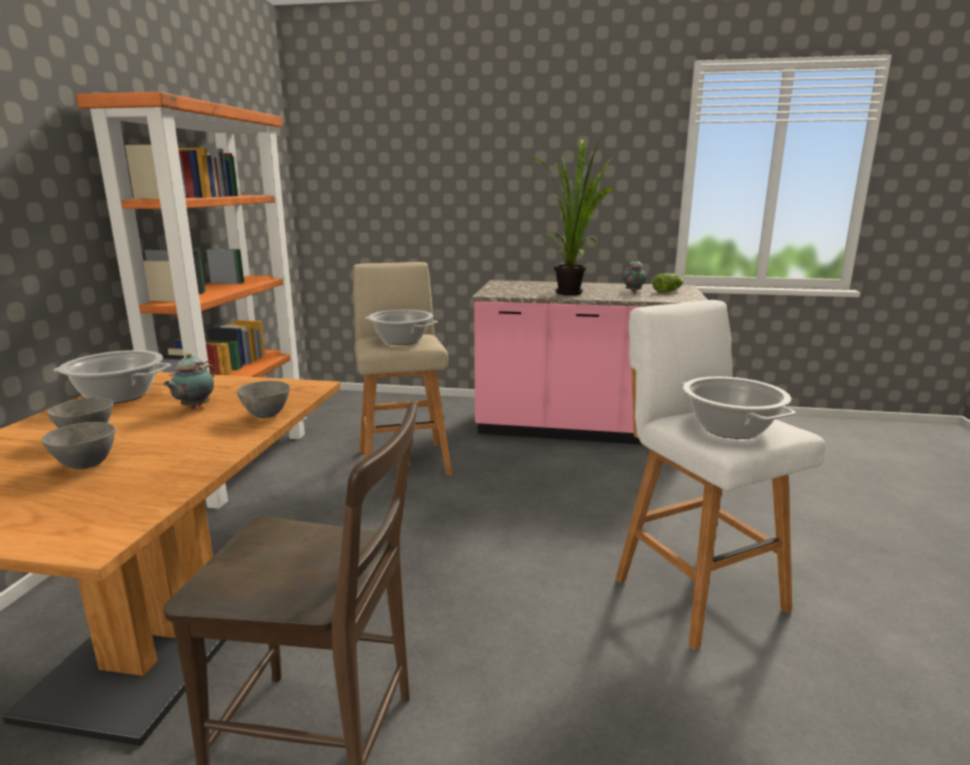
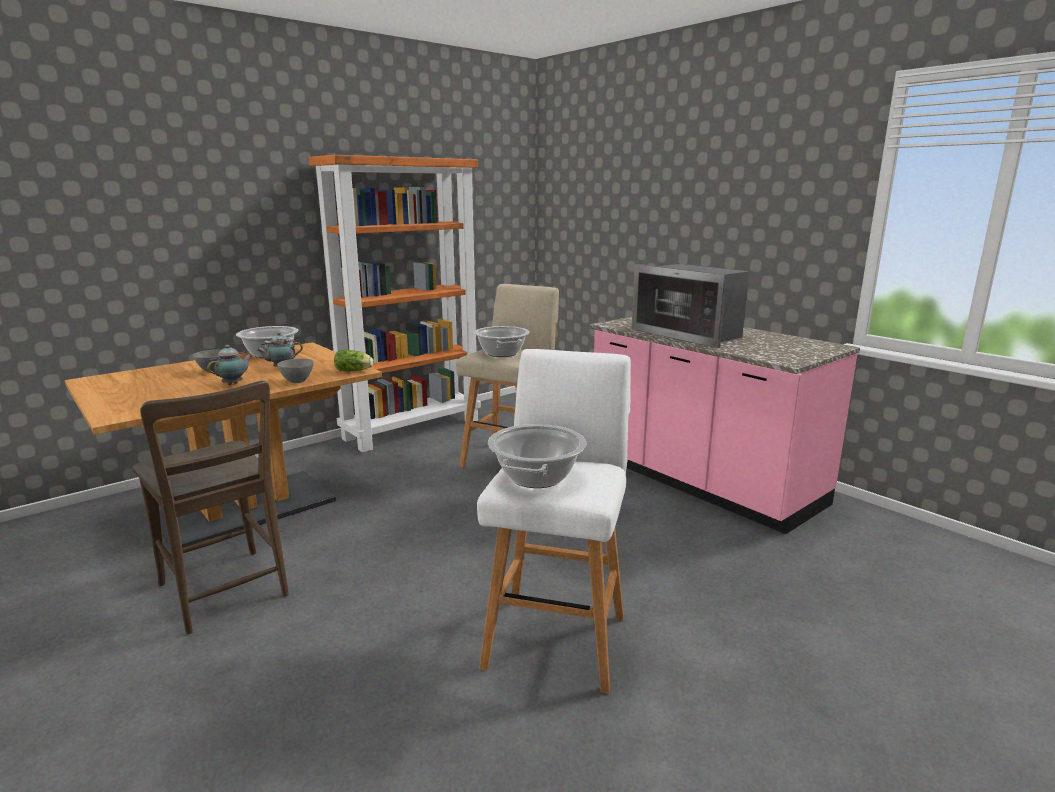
camera: 40 degrees right, 0 degrees up
grey bowl [42,422,115,470] -> none
potted plant [531,133,614,295] -> microwave [632,264,749,348]
teapot [622,258,647,293] -> teapot moved to [207,345,252,385]
lettuce [653,273,683,293] -> lettuce moved to [334,350,374,371]

